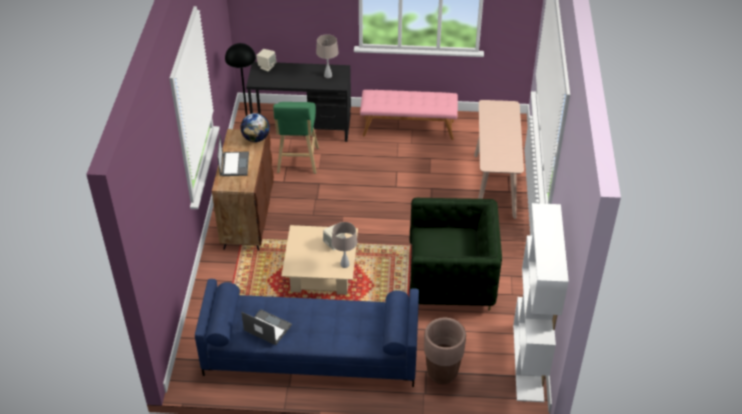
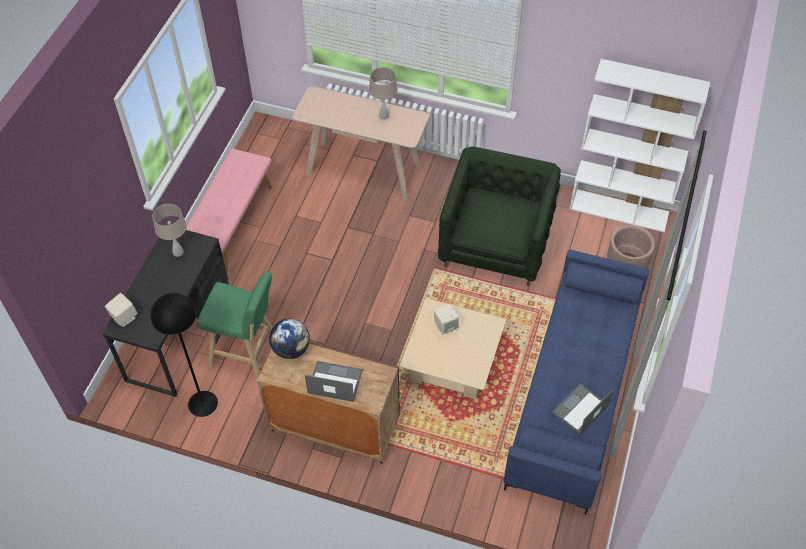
camera: 75 degrees left, 10 degrees up
beige table lamp [332,222,357,268] -> beige table lamp moved to [369,67,398,119]

